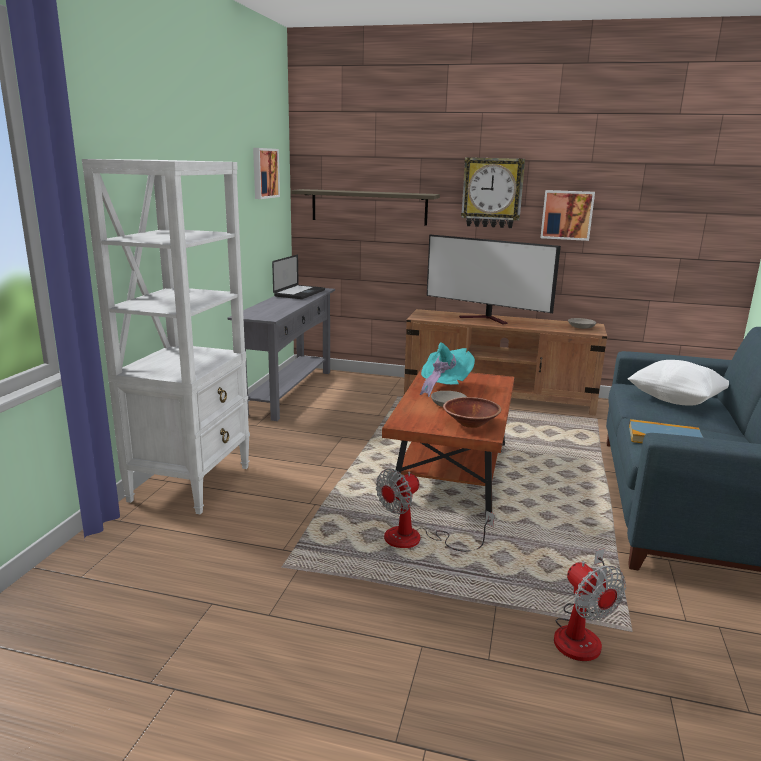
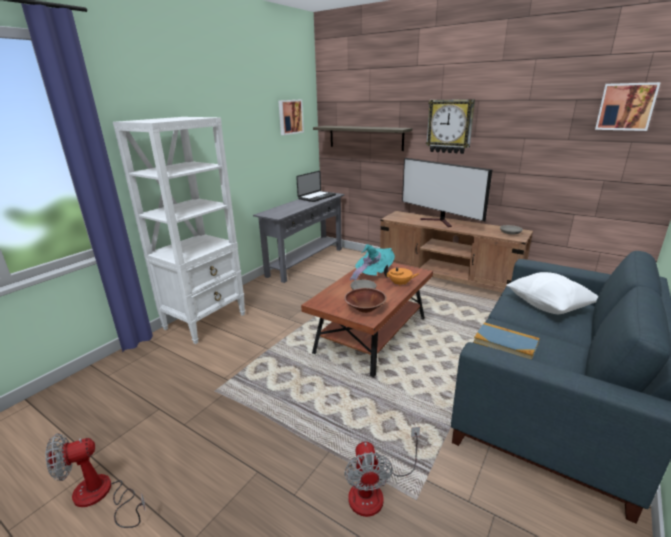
camera: 20 degrees right, 5 degrees up
fan [376,469,495,552] -> fan moved to [46,434,145,528]
picture [540,190,595,241] -> picture moved to [595,82,661,131]
none -> orange teapot [384,265,420,285]

